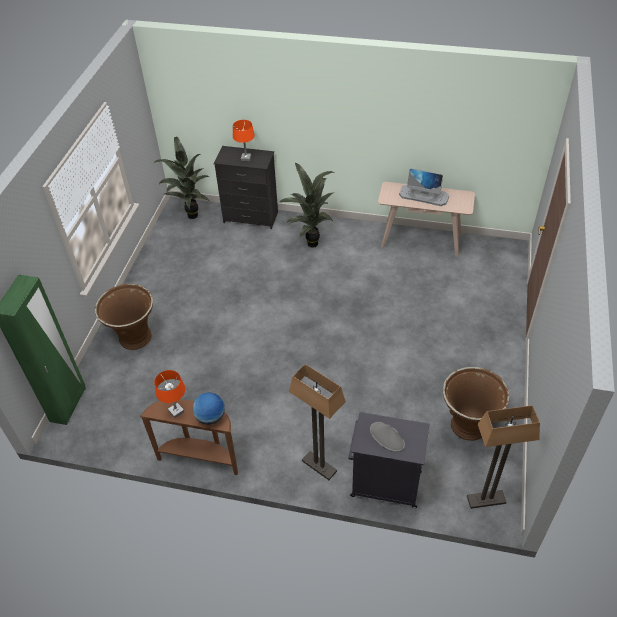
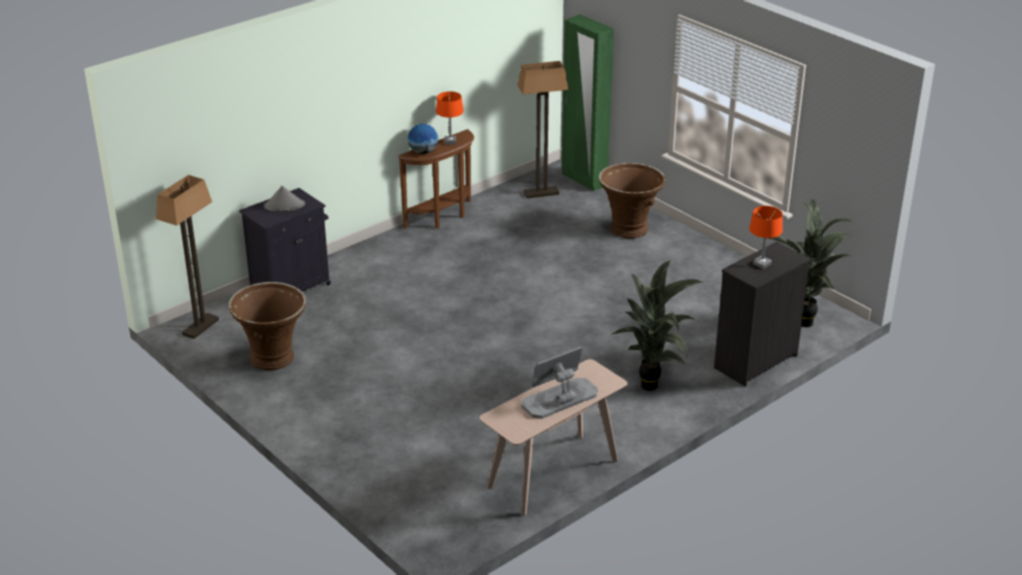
camera: 125 degrees right, 15 degrees down
floor lamp [289,364,346,480] -> floor lamp moved to [517,61,568,199]

